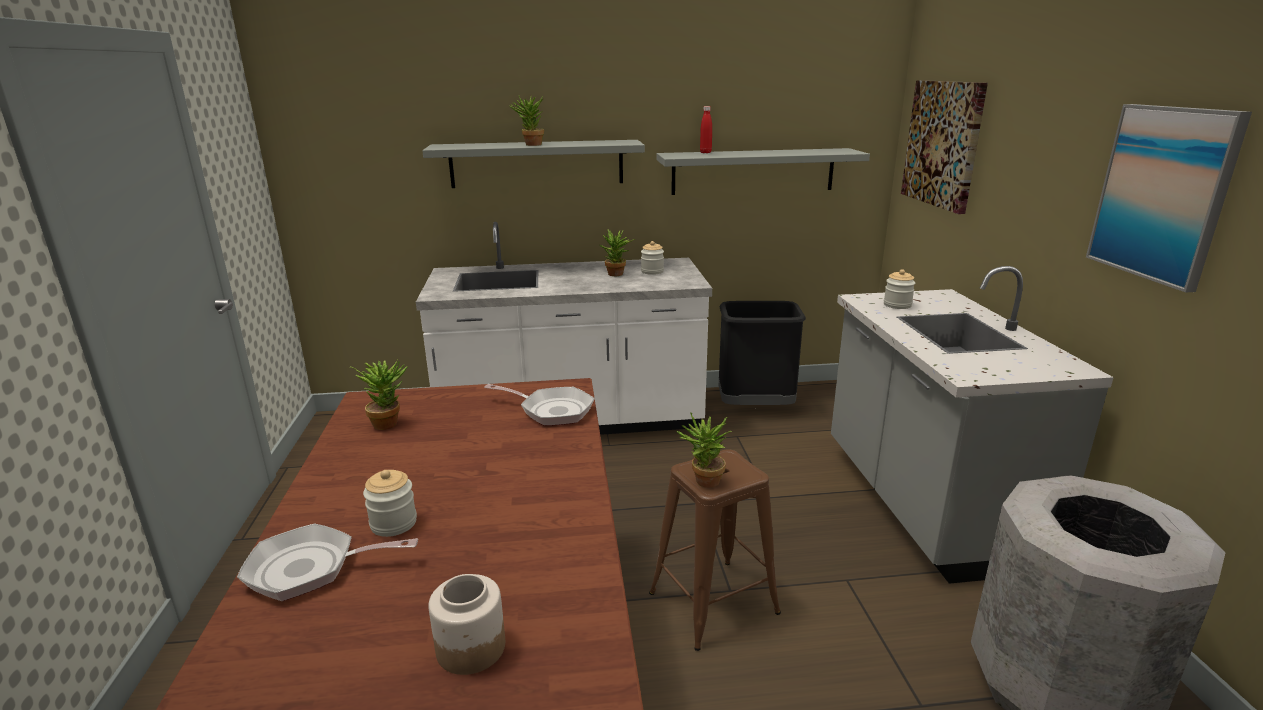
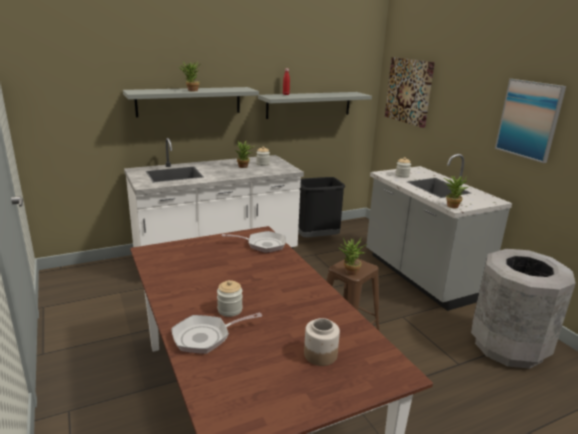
camera: 20 degrees left, 0 degrees up
potted plant [350,360,408,430] -> potted plant moved to [443,175,468,208]

